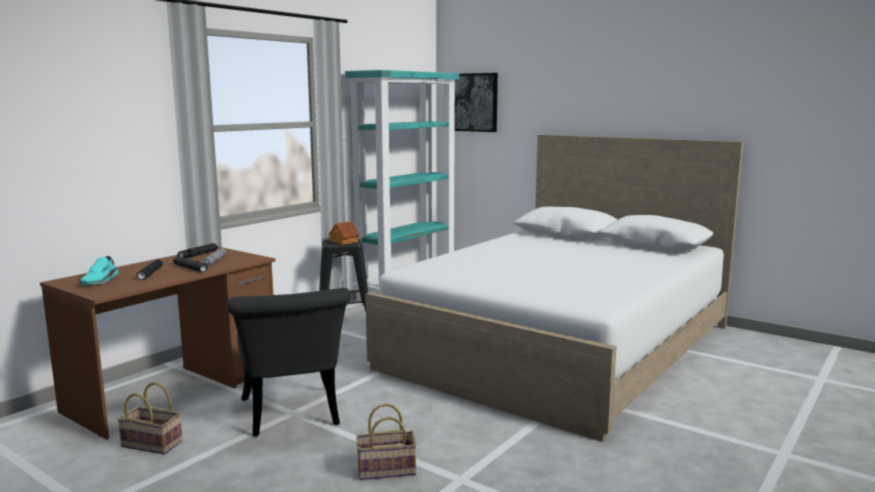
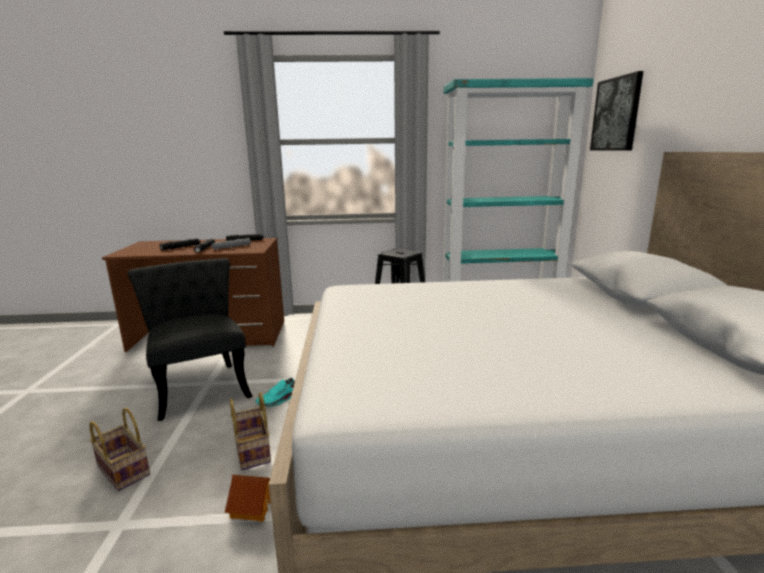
camera: 50 degrees right, 5 degrees up
turquoise shoe [80,256,119,285] -> turquoise shoe moved to [256,378,295,407]
basket [117,382,183,454] -> basket moved to [230,392,271,470]
black chair [228,288,350,437] -> black chair turned 120 degrees clockwise [128,258,252,421]
toy house [329,221,360,245] -> toy house moved to [225,475,271,522]

